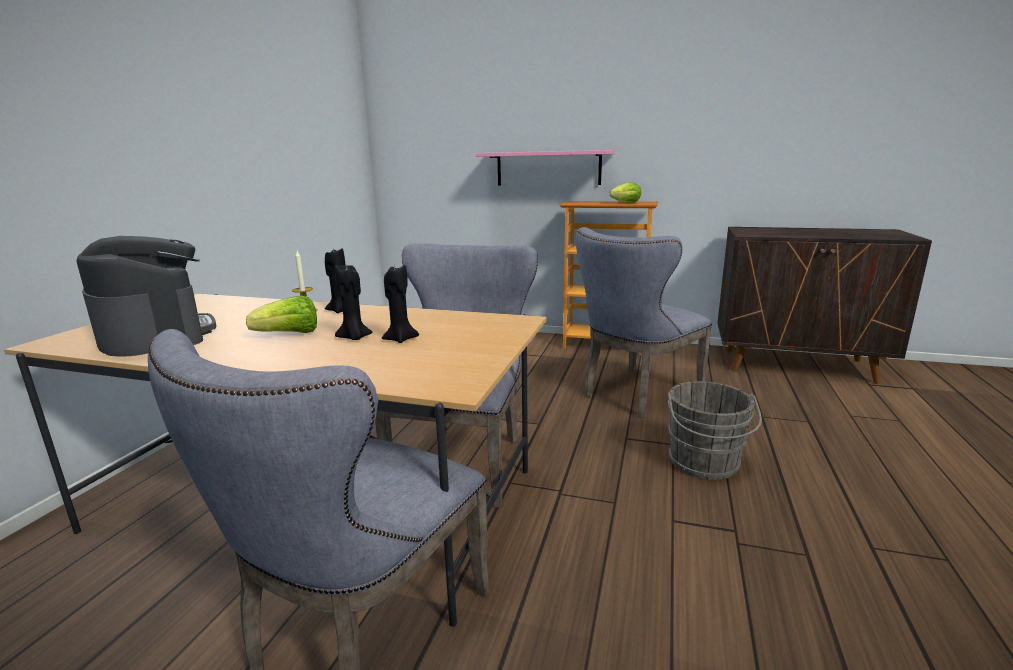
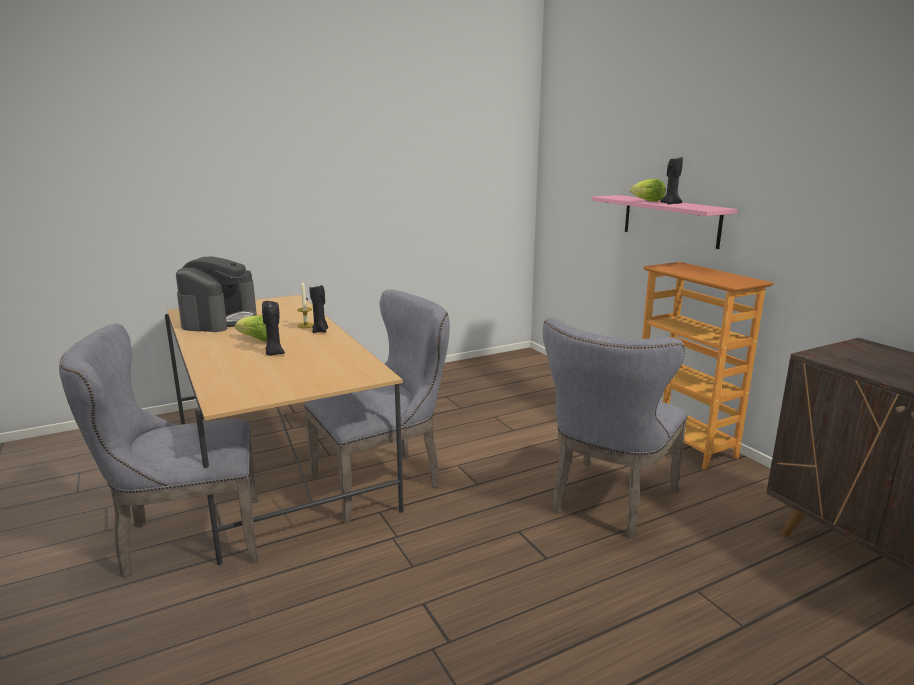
camera: 45 degrees right, 0 degrees up
black candle [382,265,419,343] -> black candle moved to [660,157,683,205]
grey chair [576,227,712,418] -> grey chair turned 60 degrees counterclockwise [543,318,688,538]
lettuce [609,182,641,203] -> lettuce moved to [630,179,666,202]
grey bucket [668,381,762,480] -> none

